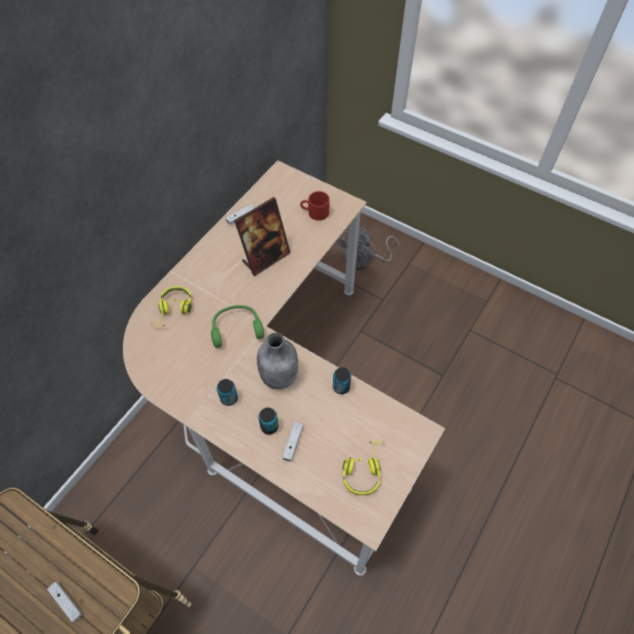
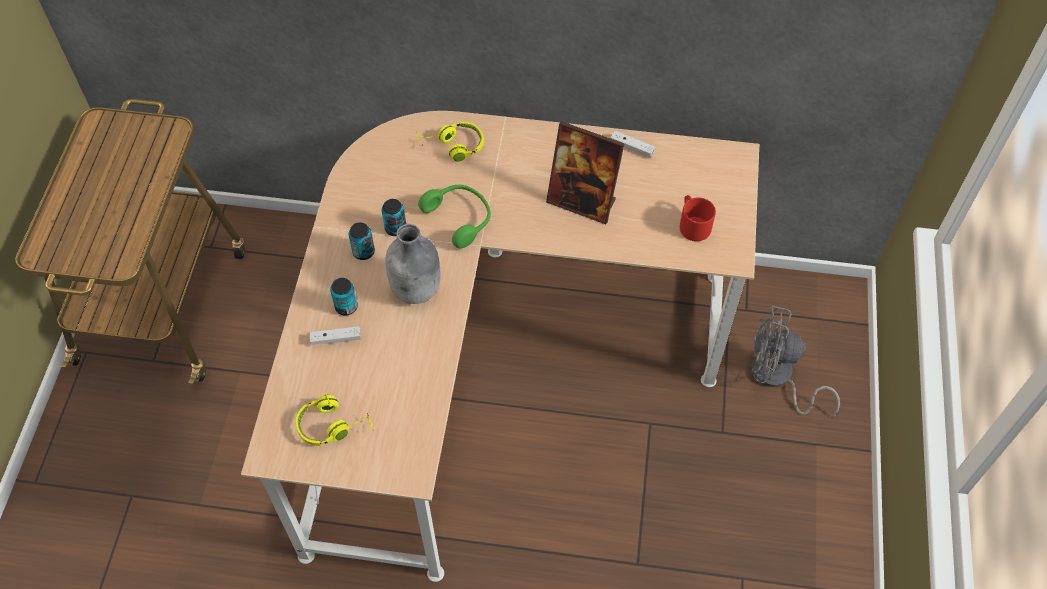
camera: 65 degrees right, 0 degrees up
white game controller [47,582,82,623] -> none
can [333,367,351,394] -> can moved to [382,199,406,236]

